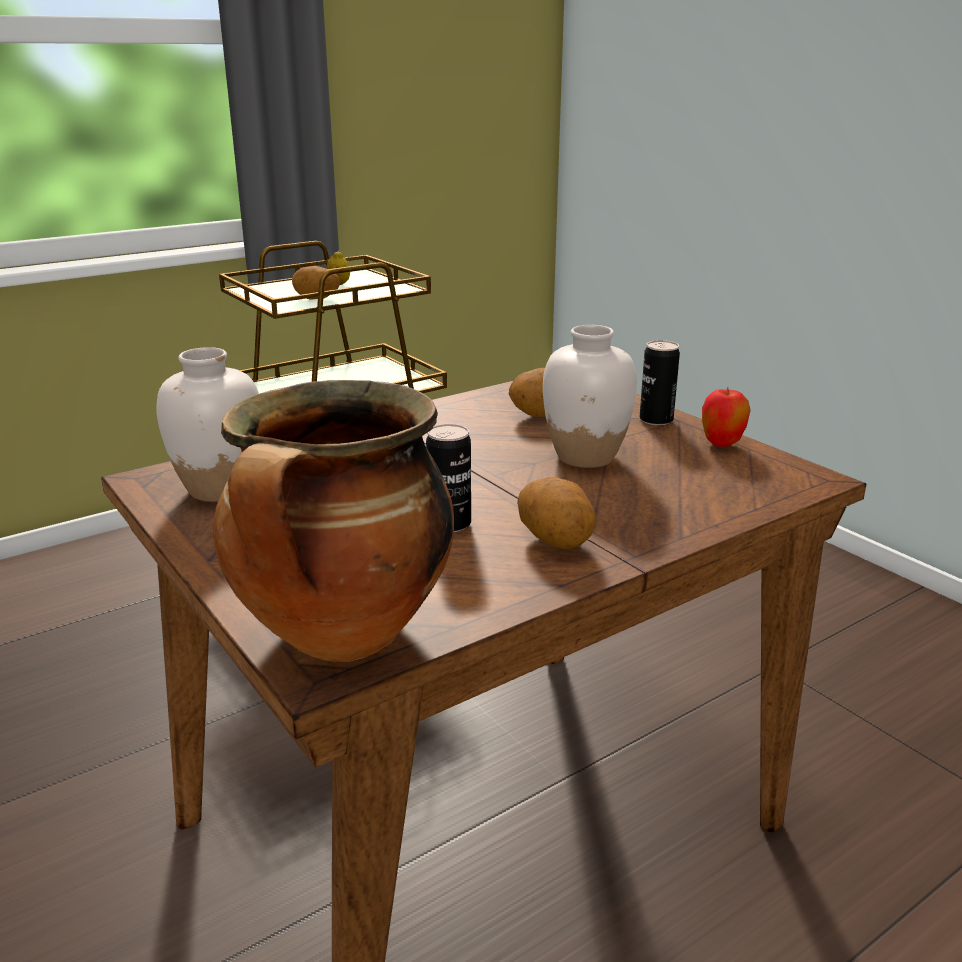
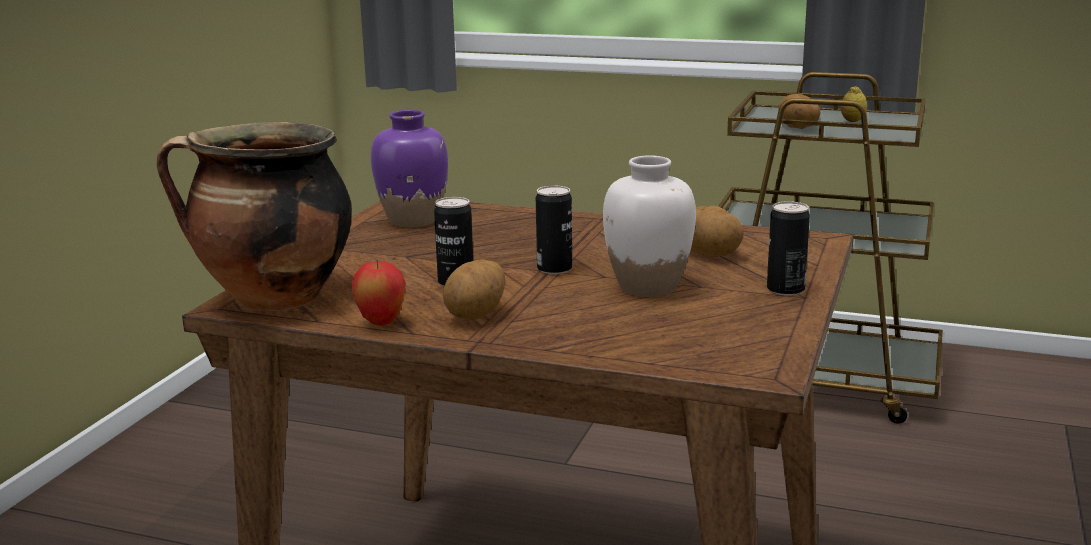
camera: 55 degrees right, 5 degrees down
white vase [157,347,259,502] -> purple vase [371,110,448,227]
apple [702,388,751,447] -> apple moved to [351,260,406,325]
none -> can [536,186,572,274]

